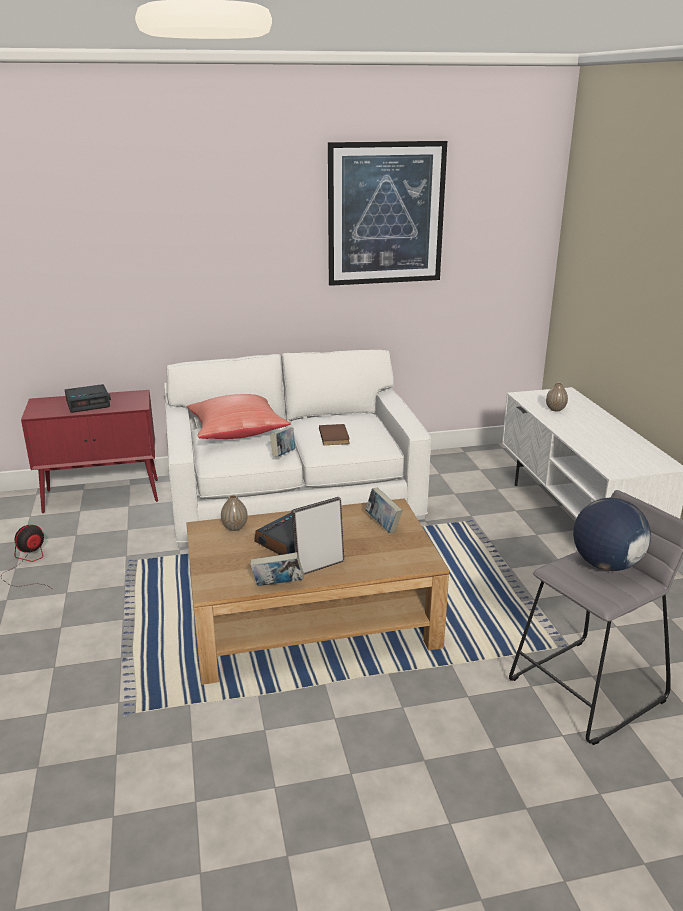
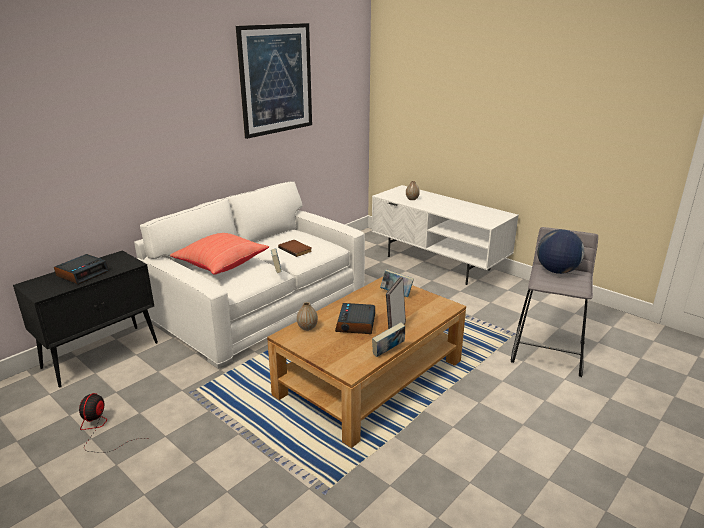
camera: 35 degrees left, 0 degrees up
red cabinet [21,390,158,513] -> black cabinet [13,250,158,388]

